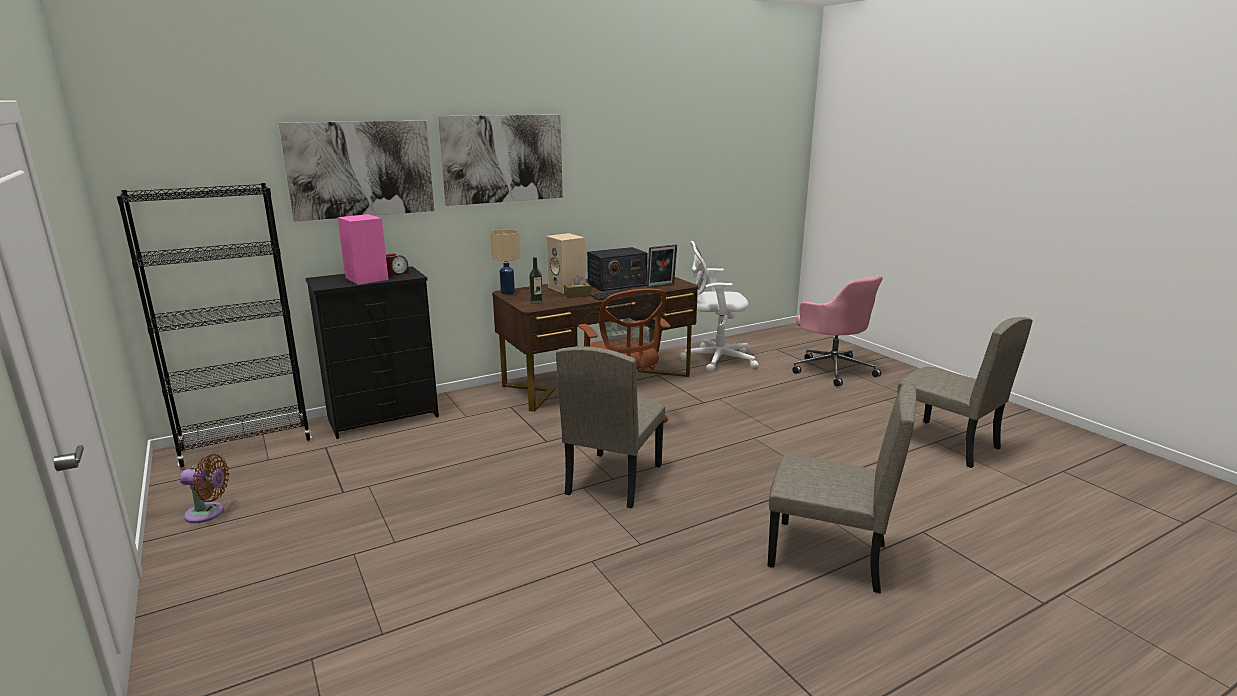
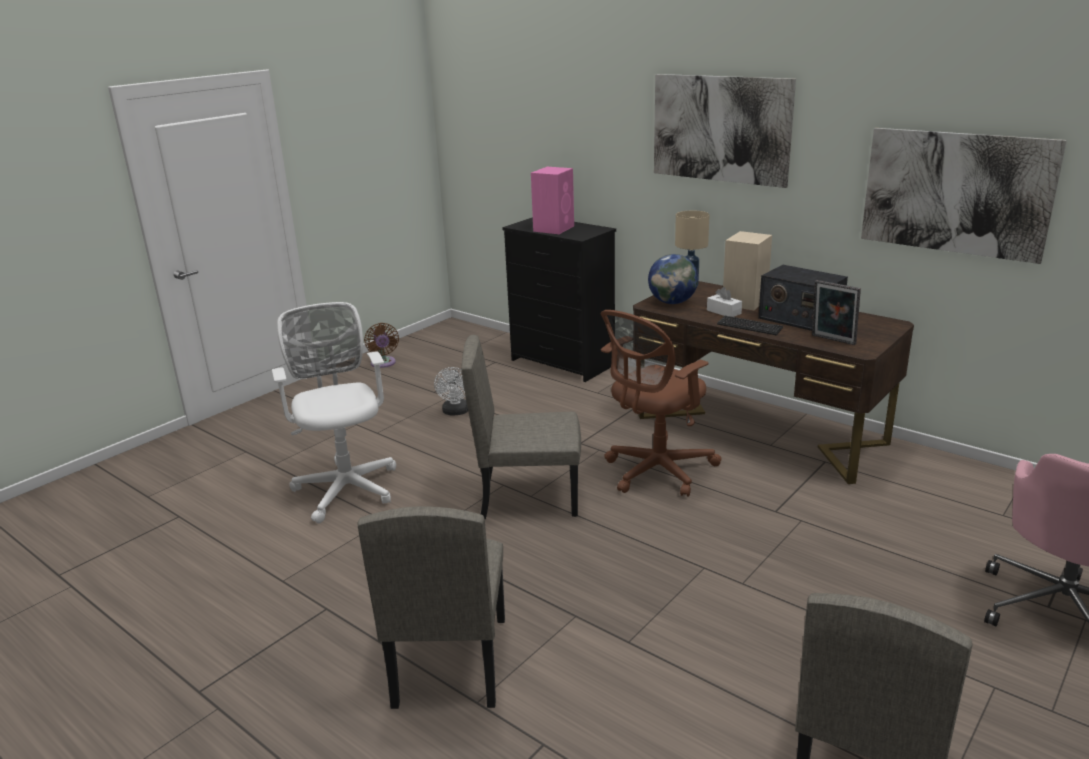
camera: 70 degrees right, 5 degrees up
black bookcase [117,183,312,467] -> none
picture [279,121,434,222] -> picture moved to [861,128,1067,264]
alarm clock [386,254,409,276] -> none
bottle [529,257,543,304] -> globe [648,254,698,304]
brown tissue box [564,275,591,298] -> white tissue box [707,287,742,317]
white office chair [680,241,758,372] -> white office chair moved to [272,302,396,523]
none -> white fan [434,367,468,415]

